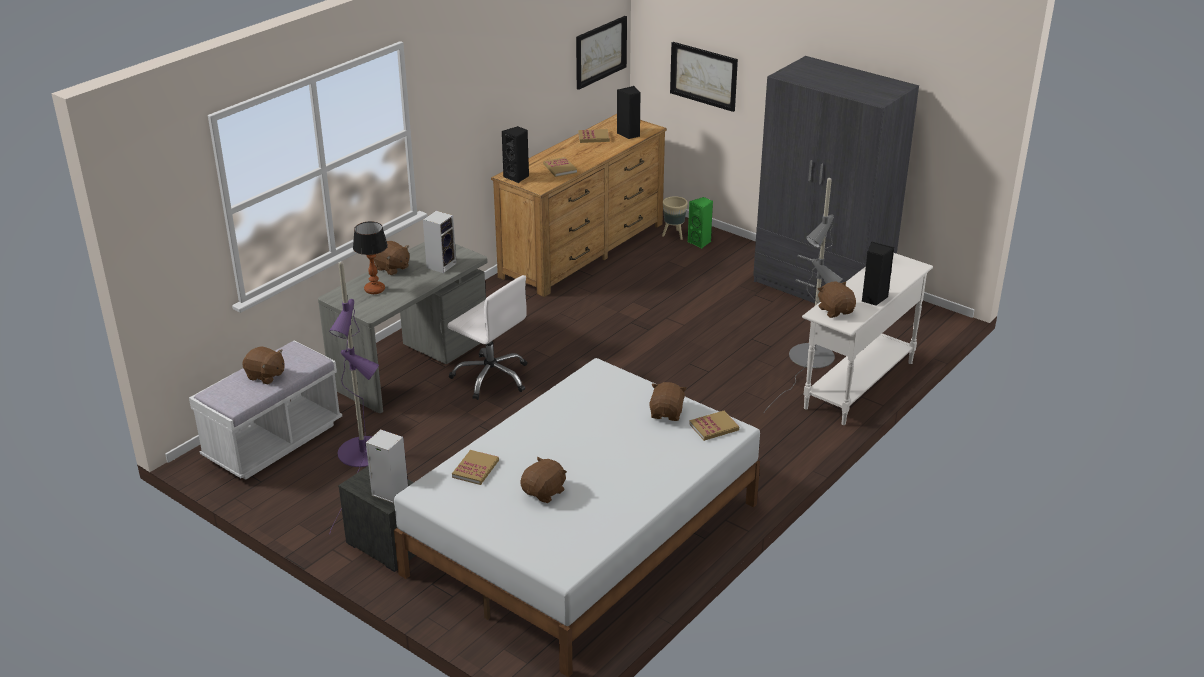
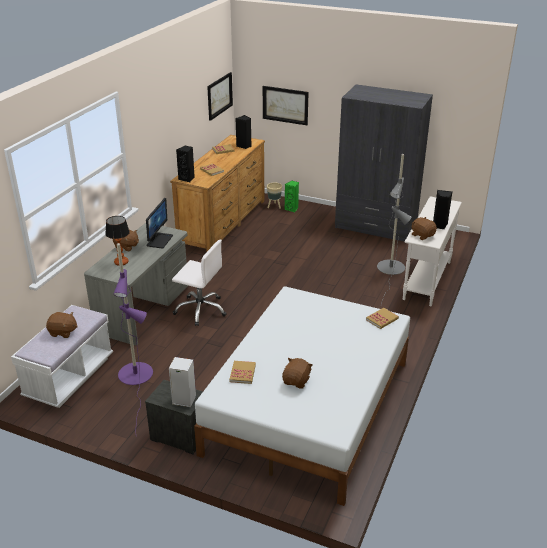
camera: 15 degrees left, 0 degrees up
speaker [423,211,456,273] -> monitor [146,198,173,249]
brown plush toy [649,382,687,421] -> none

